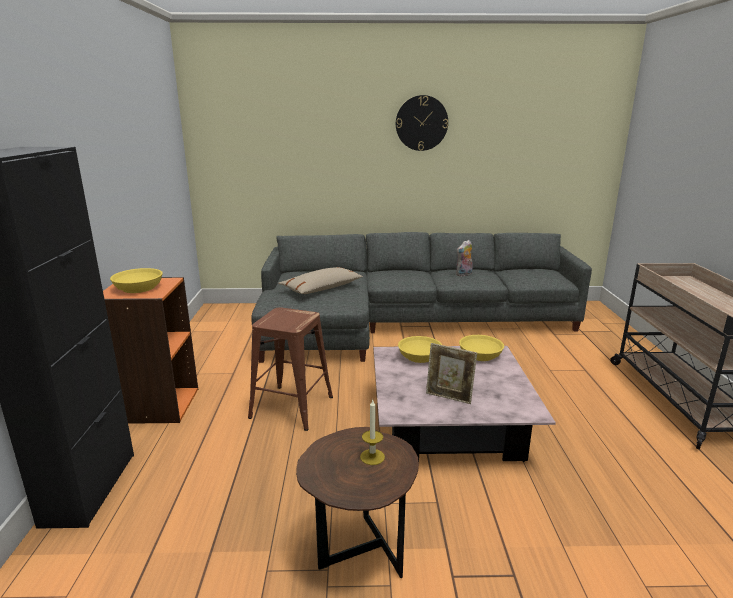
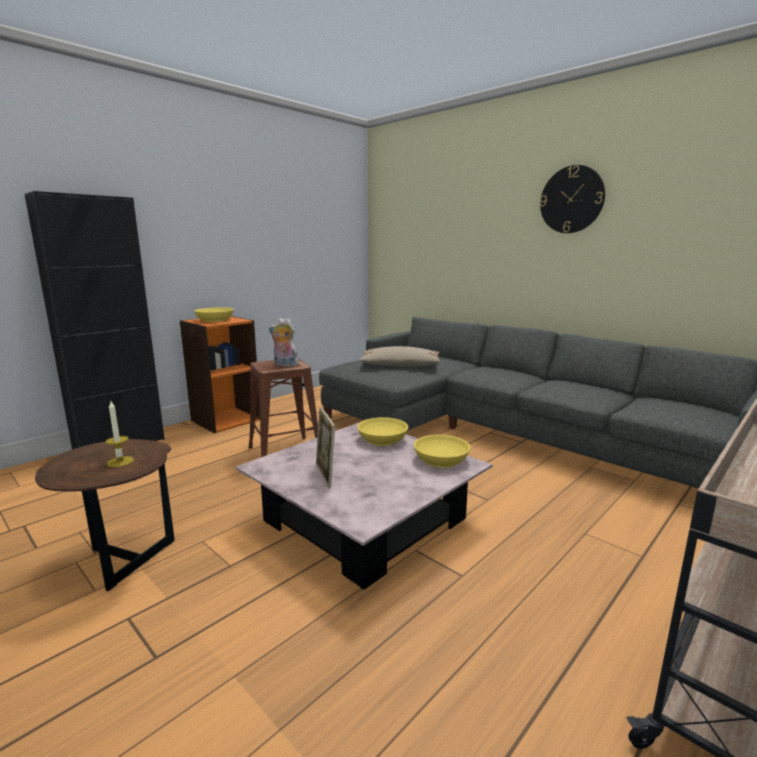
camera: 45 degrees right, 5 degrees down
plush toy [456,240,473,276] -> plush toy moved to [269,318,298,367]

